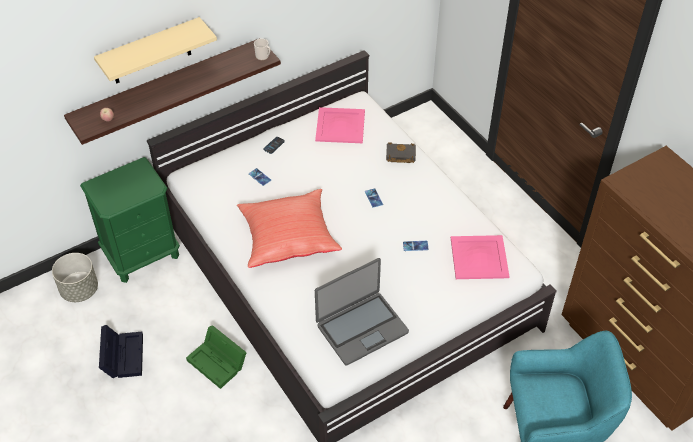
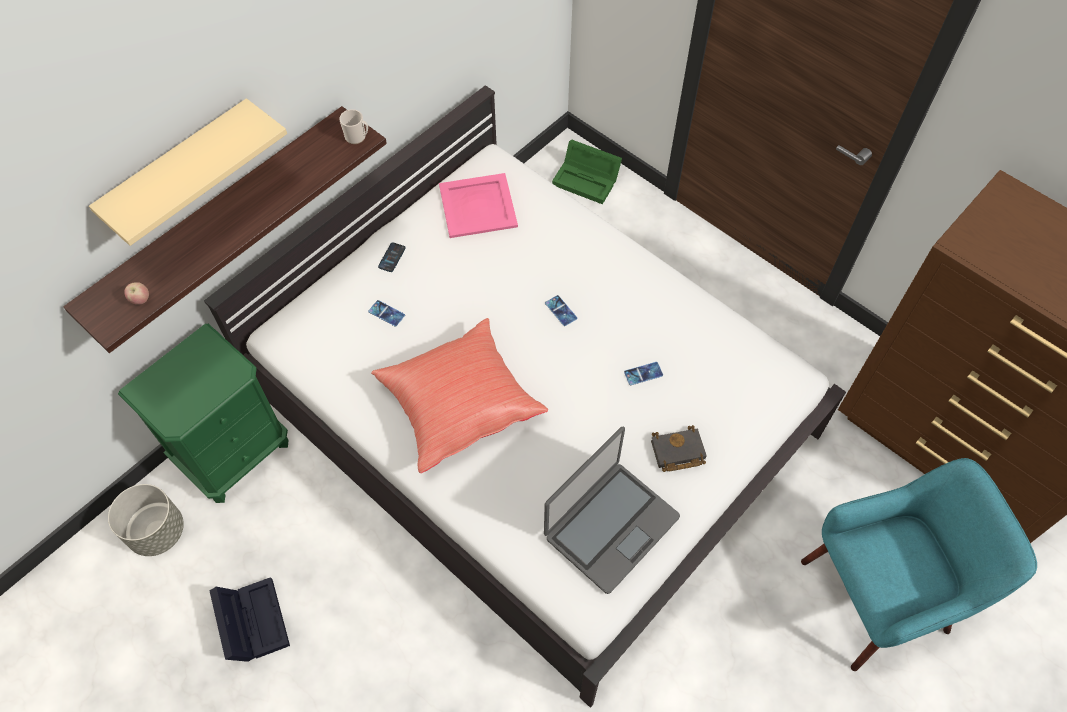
camera: 15 degrees left, 10 degrees up
green storage box [186,325,247,389] -> green storage box moved to [552,139,622,204]
black book [386,142,416,163] -> black book moved to [651,425,707,472]
pink tray [451,235,510,279] -> none

